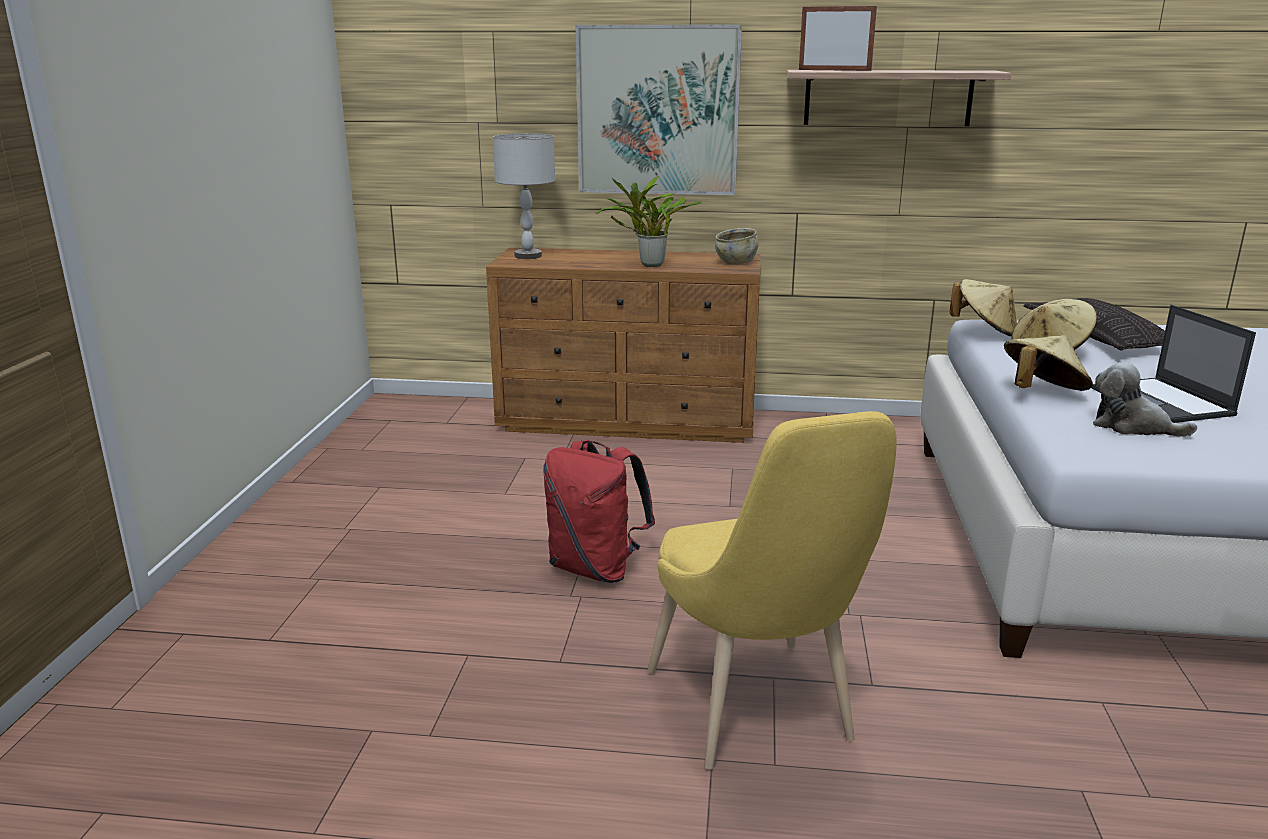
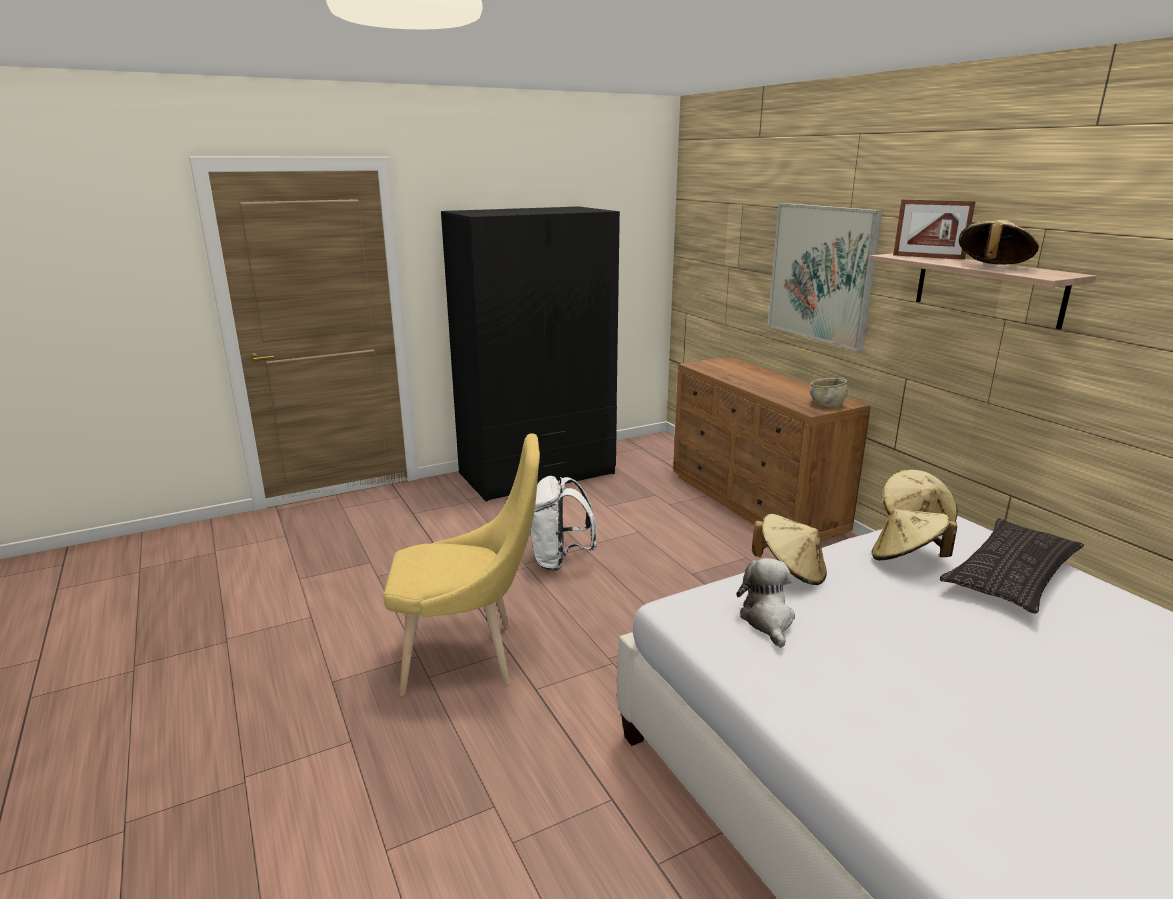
camera: 55 degrees right, 0 degrees up
grey table lamp [493,133,555,259] -> none
red backpack [543,440,655,583] -> white backpack [531,476,597,571]
potted plant [595,176,703,267] -> none
yellow chair [647,411,897,770] -> yellow chair turned 135 degrees counterclockwise [383,433,540,696]
picture frame [799,6,877,71] -> picture frame turned 135 degrees clockwise [893,199,976,260]
laptop [1092,305,1256,423] -> none
none -> black wardrobe [441,207,620,502]
none -> beige hat [959,220,1039,265]

